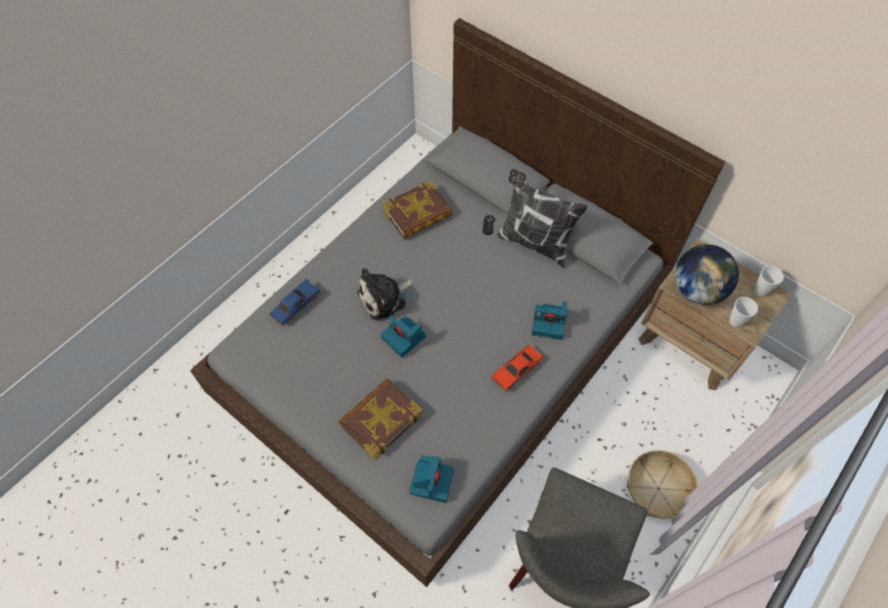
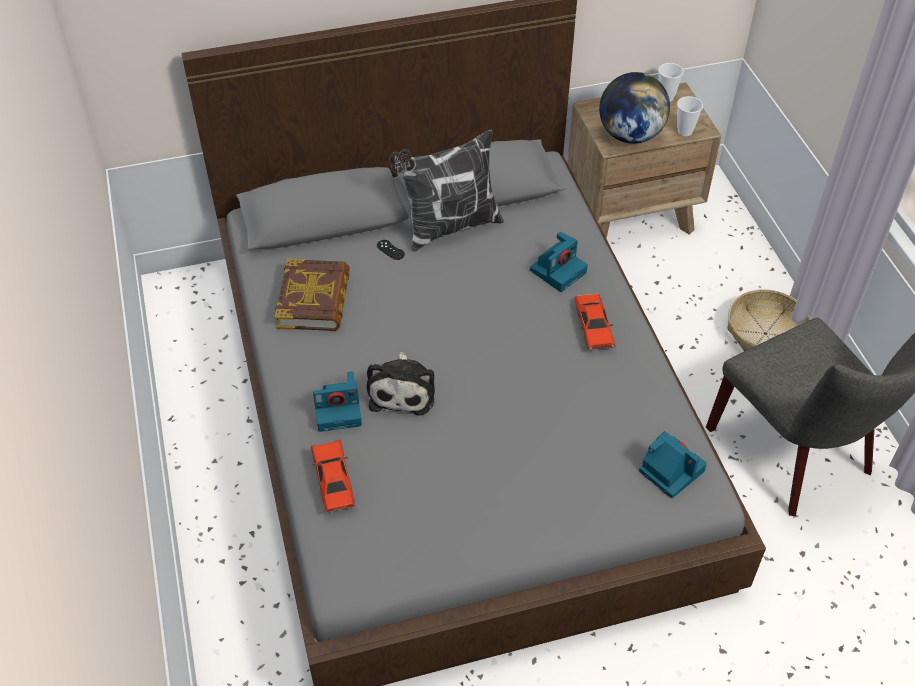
camera: 55 degrees left, 10 degrees down
blue toy car [269,279,321,326] -> red toy car [311,440,355,514]
book [339,379,423,460] -> none
camera [381,316,426,358] -> camera moved to [313,371,362,432]

